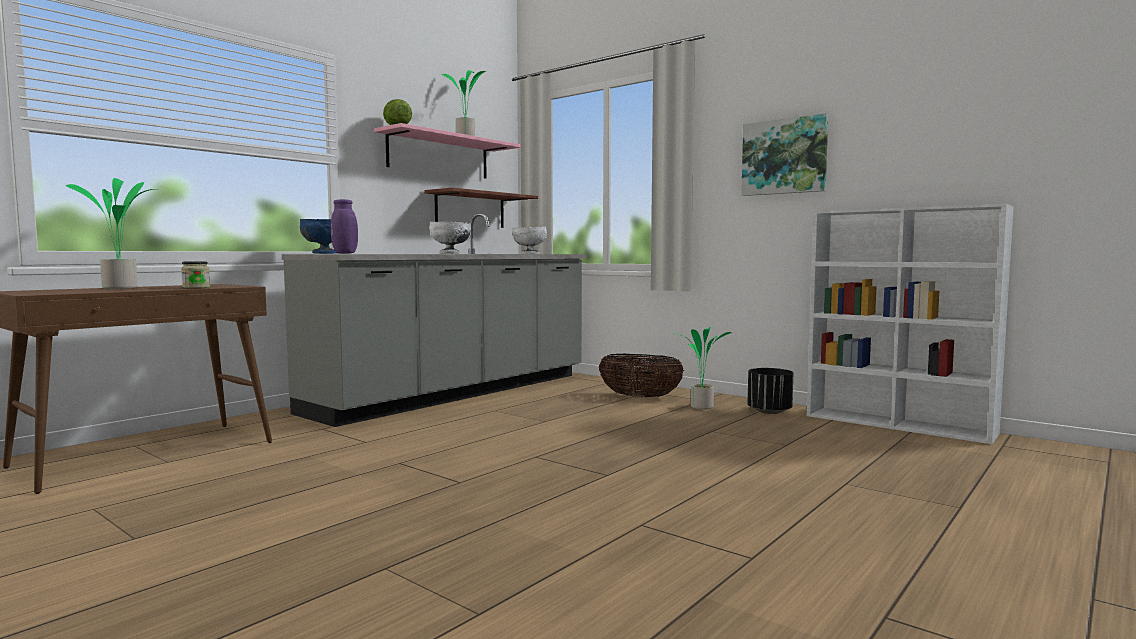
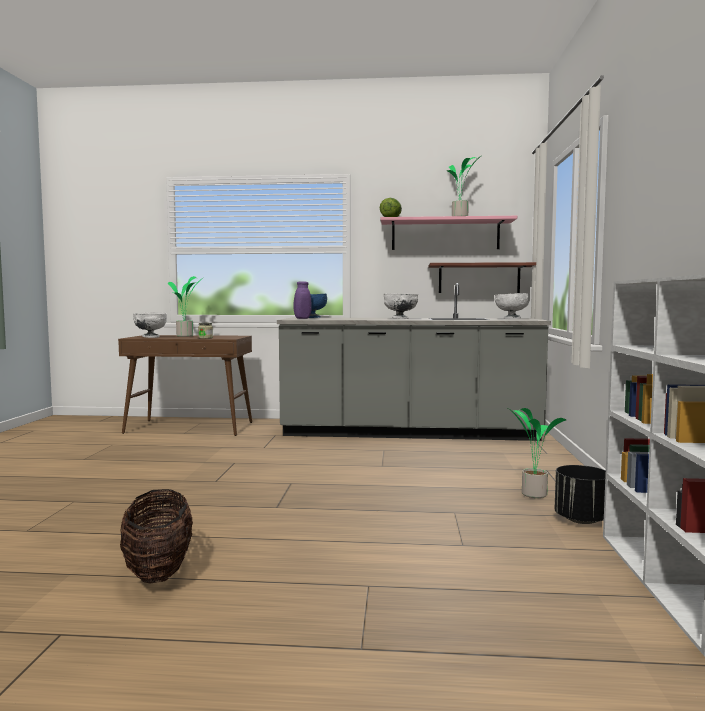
camera: 55 degrees right, 0 degrees up
basket [599,354,684,398] -> basket moved to [120,489,193,583]
picture [741,113,828,196] -> none
none -> white bowl [133,312,167,338]

